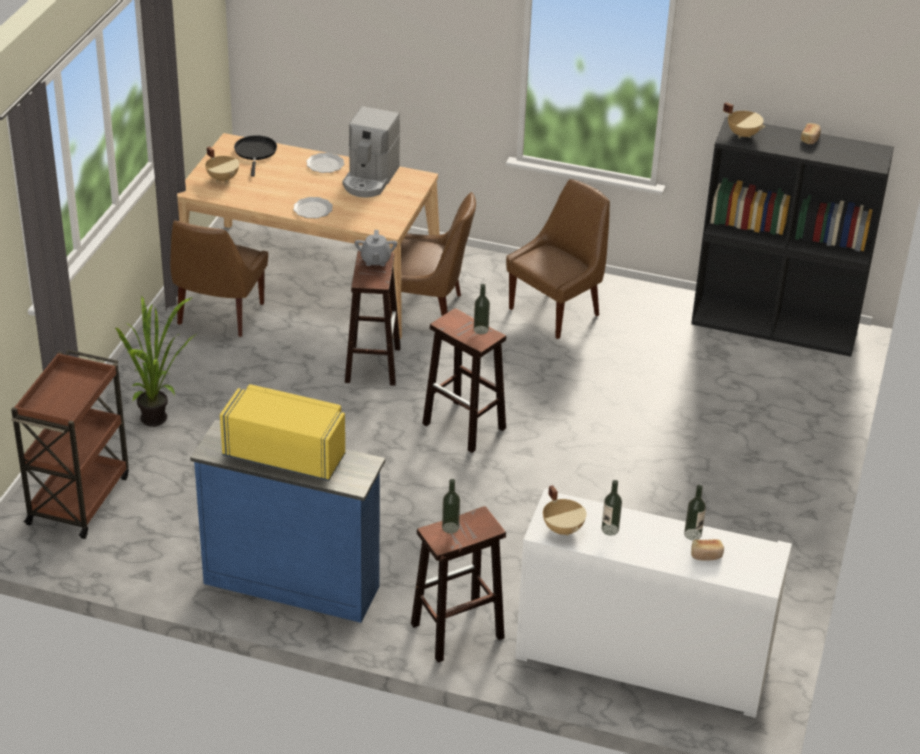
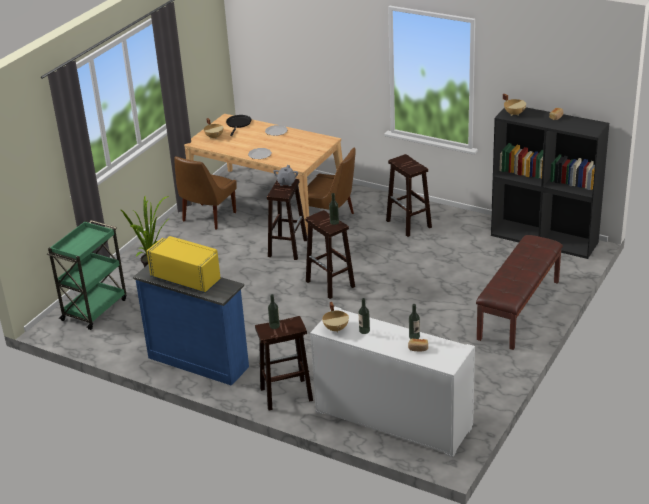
camera: 15 degrees right, 5 degrees down
brown cart [11,349,129,539] -> green cart [47,220,127,330]
coffee machine [343,106,400,197] -> none
brown chair [506,179,610,339] -> brown stool [386,154,432,237]
none -> brown bench [476,235,563,350]

